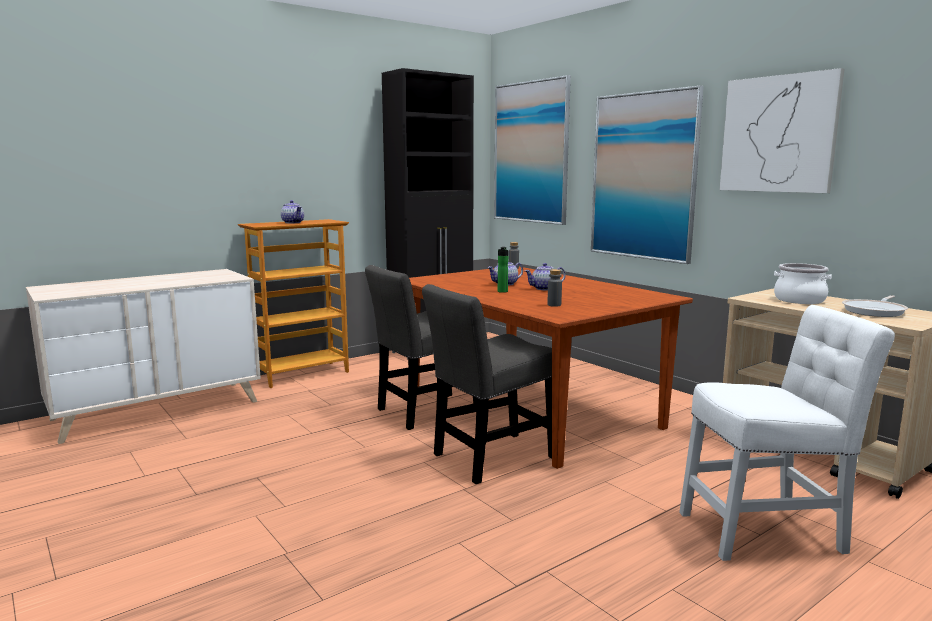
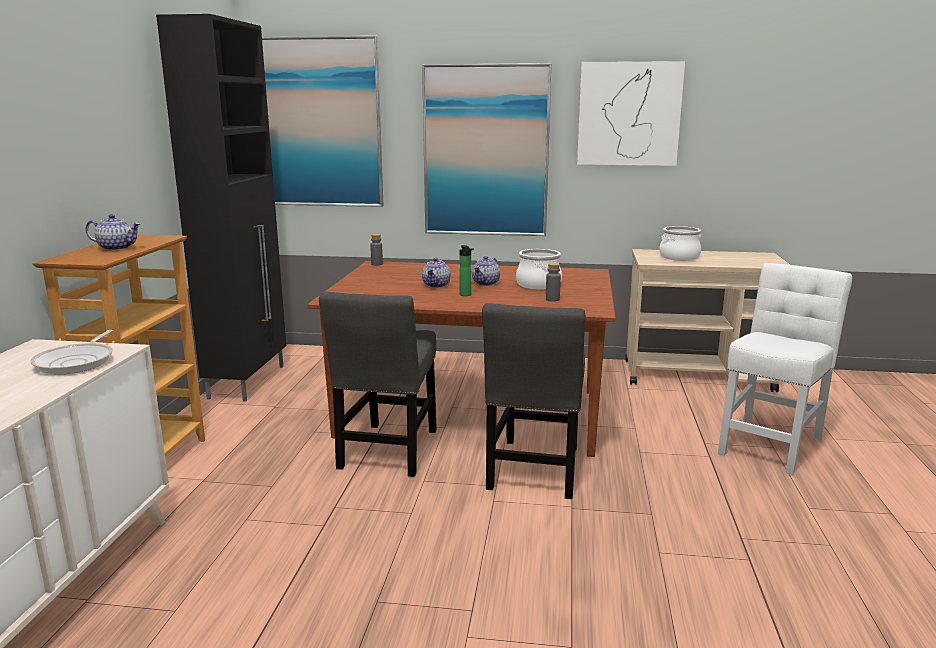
camera: 45 degrees left, 5 degrees up
frying pan [842,295,908,317] -> frying pan moved to [30,330,113,374]
none -> cooking pot [516,249,562,290]

